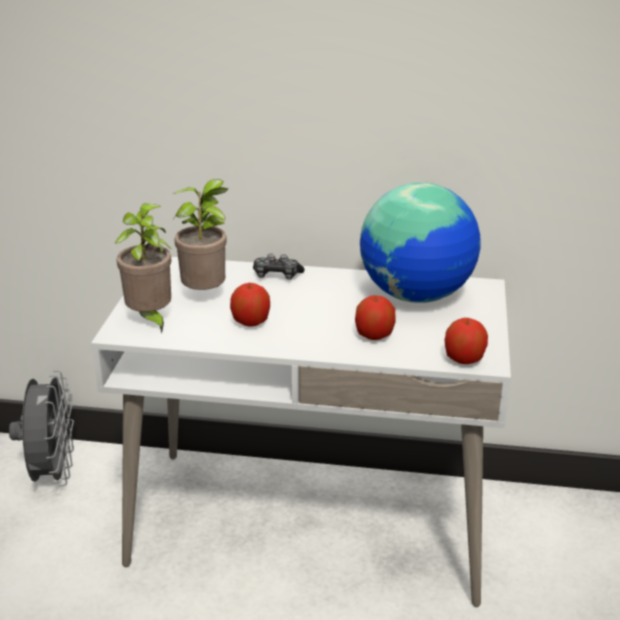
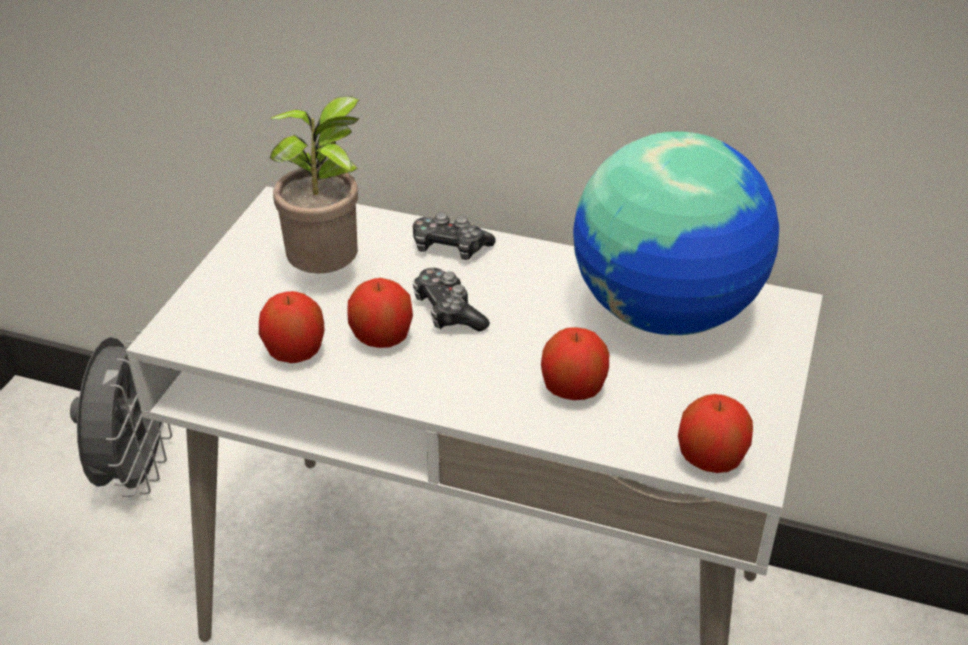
camera: 10 degrees right, 10 degrees up
potted plant [114,203,173,334] -> none
none -> apple [259,291,324,363]
none -> game controller [412,268,490,332]

